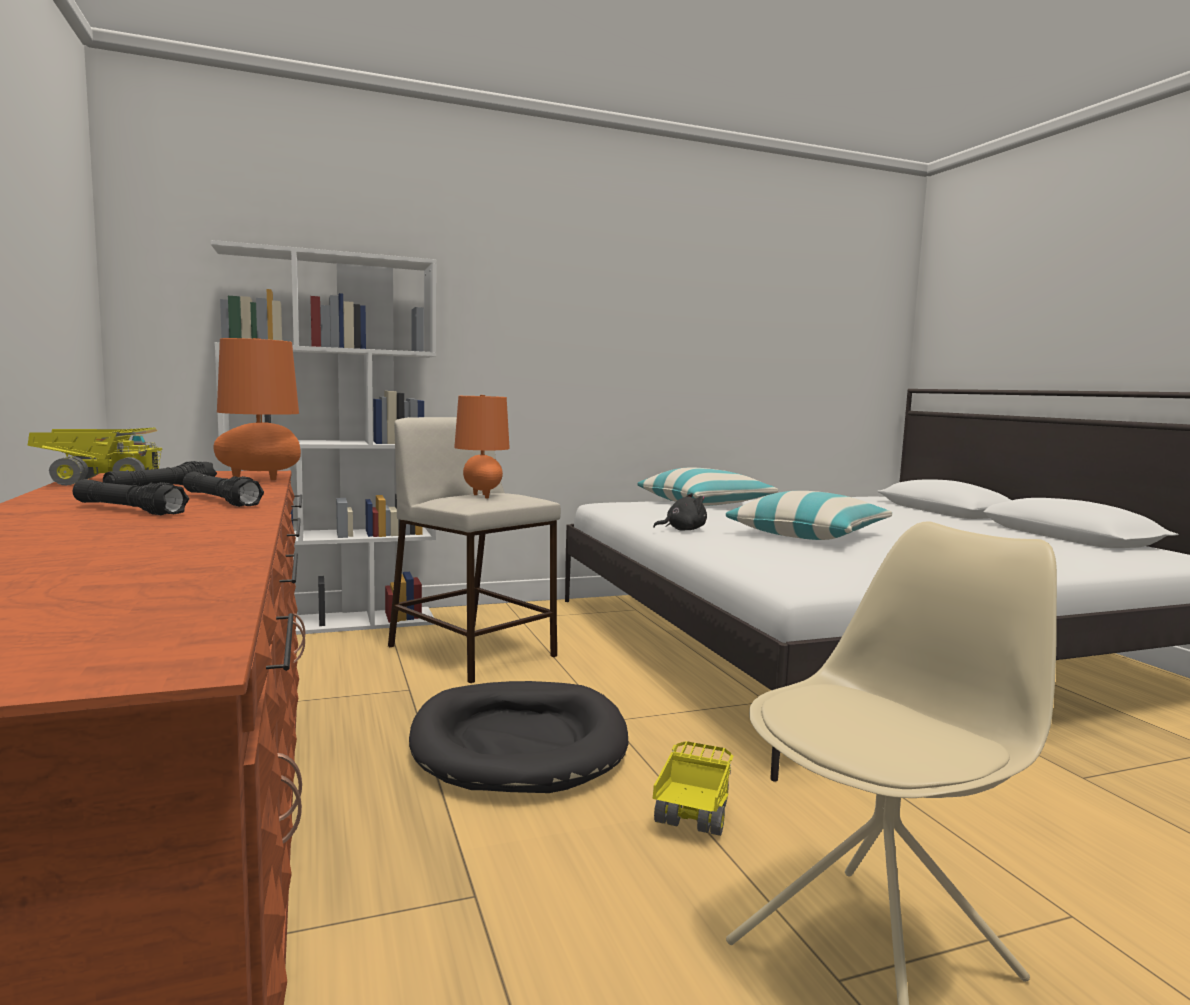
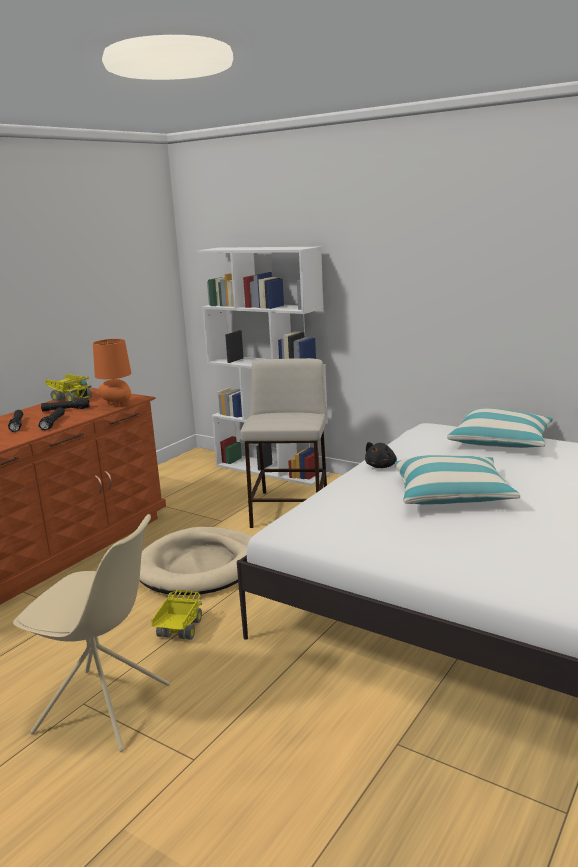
camera: 55 degrees right, 10 degrees up
black dog bed [409,681,629,793] -> beige dog bed [139,527,252,595]
orange table lamp [454,395,510,498] -> none
black plush toy [653,493,707,530] -> black plush toy turned 90 degrees clockwise [365,442,397,468]
toy truck [653,741,734,836] -> toy truck turned 60 degrees counterclockwise [152,590,202,640]

